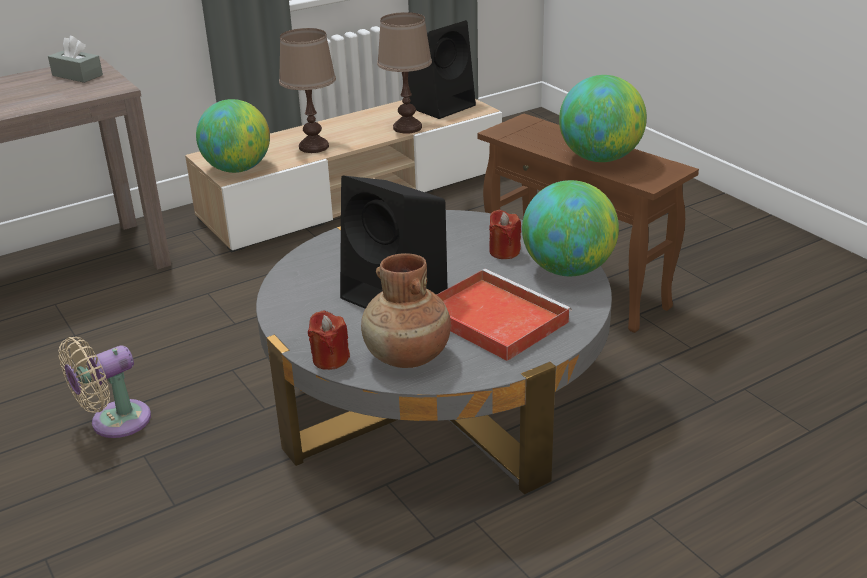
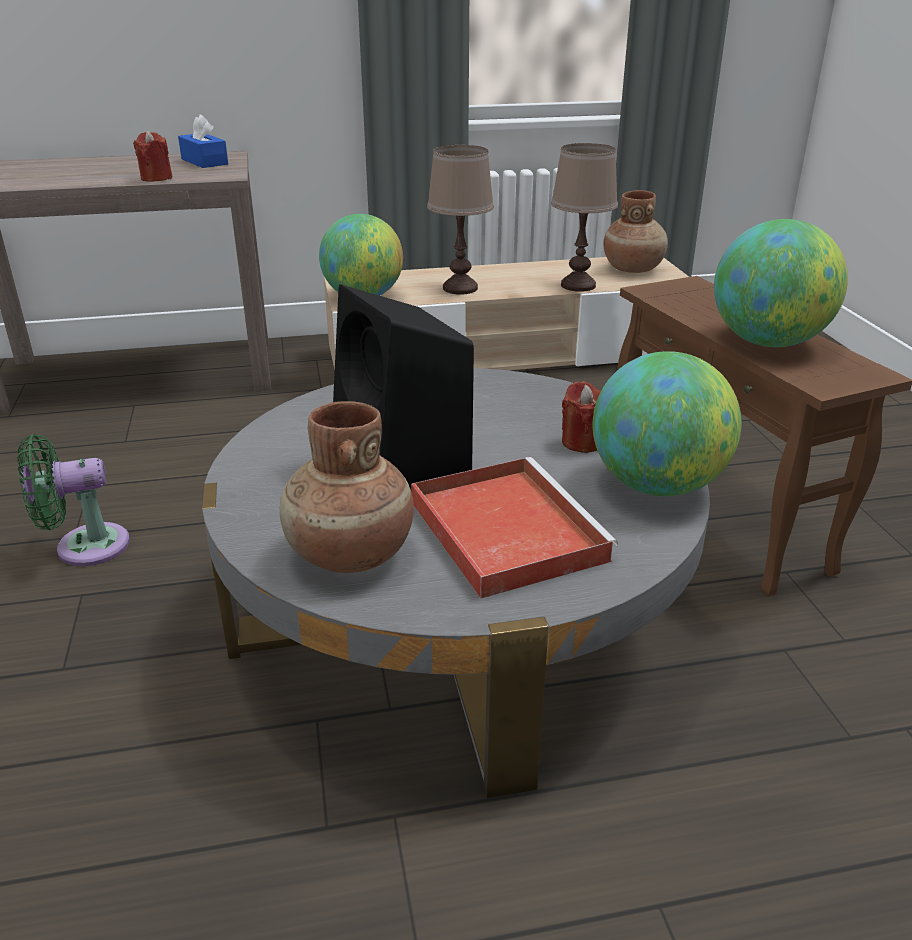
camera: 20 degrees right, 0 degrees up
grey tissue box [48,35,103,83] -> blue tissue box [178,114,228,168]
beige fan [58,337,151,438] -> green fan [18,434,130,566]
red candle [308,310,350,370] -> red candle moved to [133,130,173,182]
black speaker [408,20,476,119] -> brown vase [603,190,668,273]

